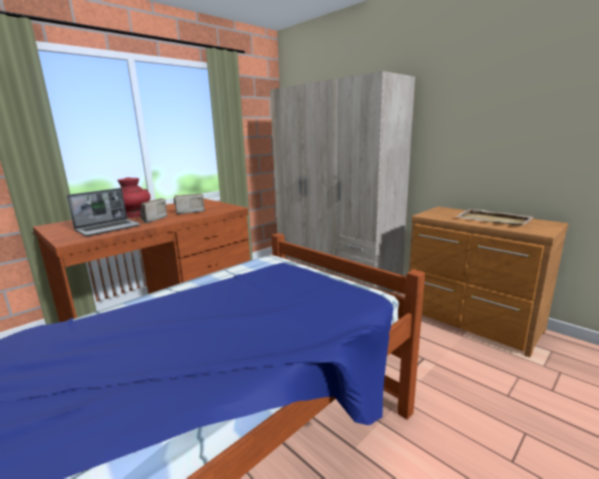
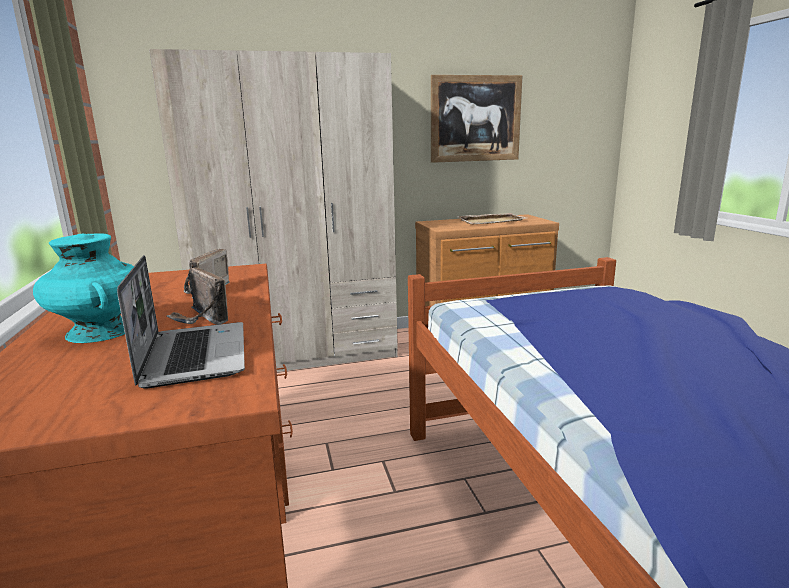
camera: 60 degrees left, 0 degrees up
red vase [117,177,150,218] -> turquoise vase [33,234,134,343]
none -> picture [431,75,523,163]

